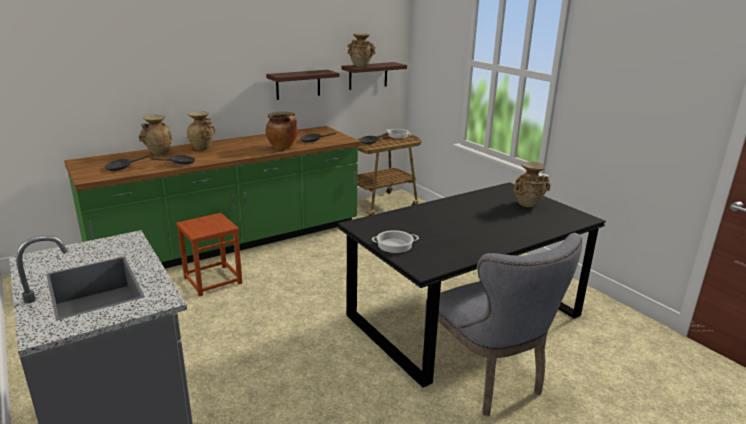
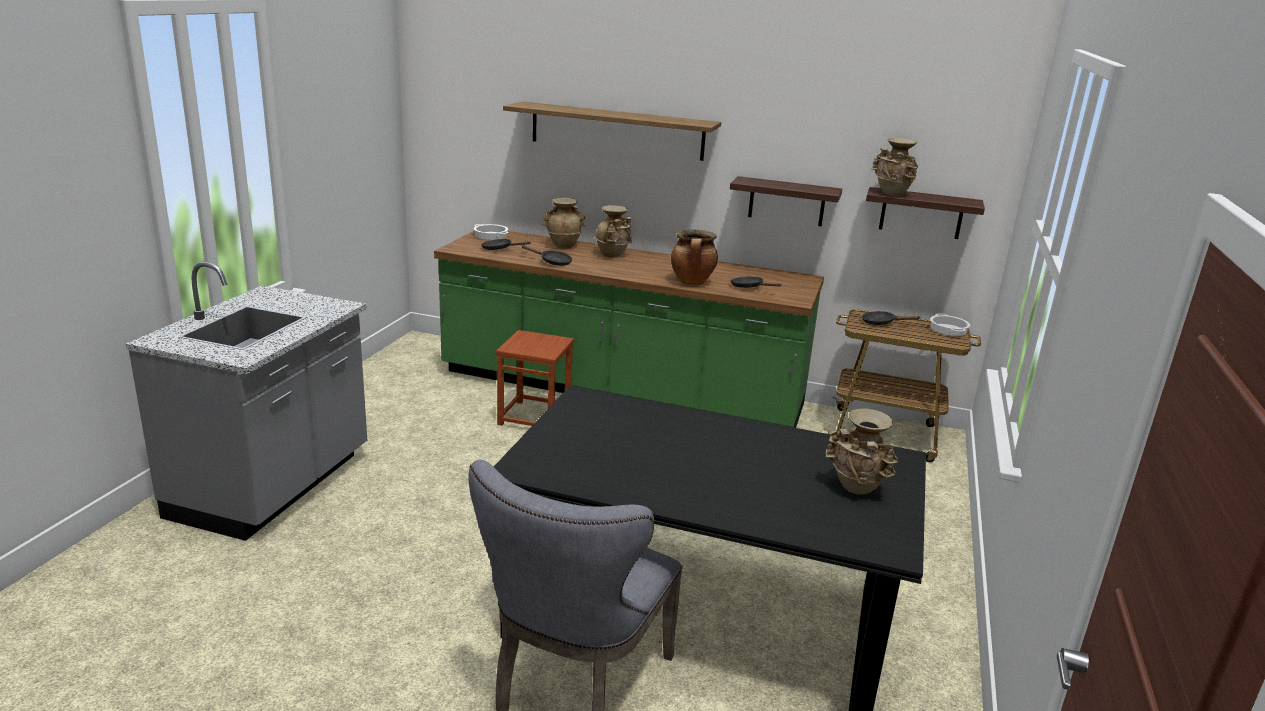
camera: 50 degrees right, 0 degrees up
cooking pot [372,230,419,253] -> cooking pot moved to [474,224,509,240]
none -> shelf [503,102,721,161]

